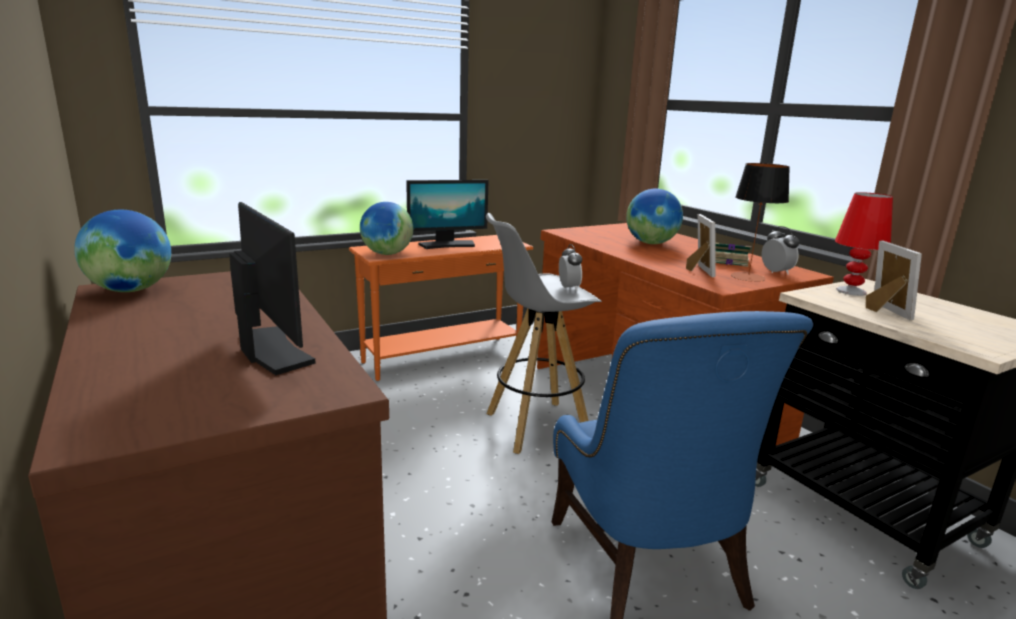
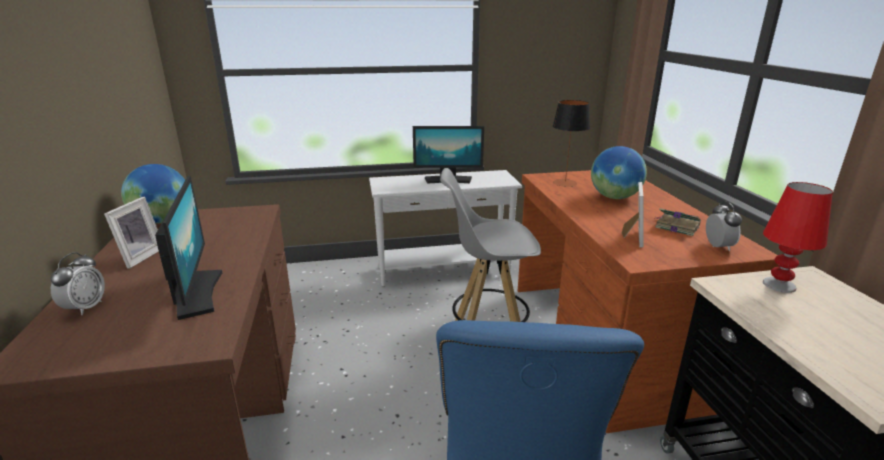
camera: 20 degrees right, 5 degrees up
orange console table [349,235,533,381] -> white console table [369,170,522,287]
globe [360,202,413,255] -> none
alarm clock [559,244,582,291] -> alarm clock moved to [51,252,105,316]
table lamp [731,163,790,282] -> table lamp moved to [553,100,590,187]
picture frame [866,240,922,320] -> picture frame moved to [104,197,159,269]

